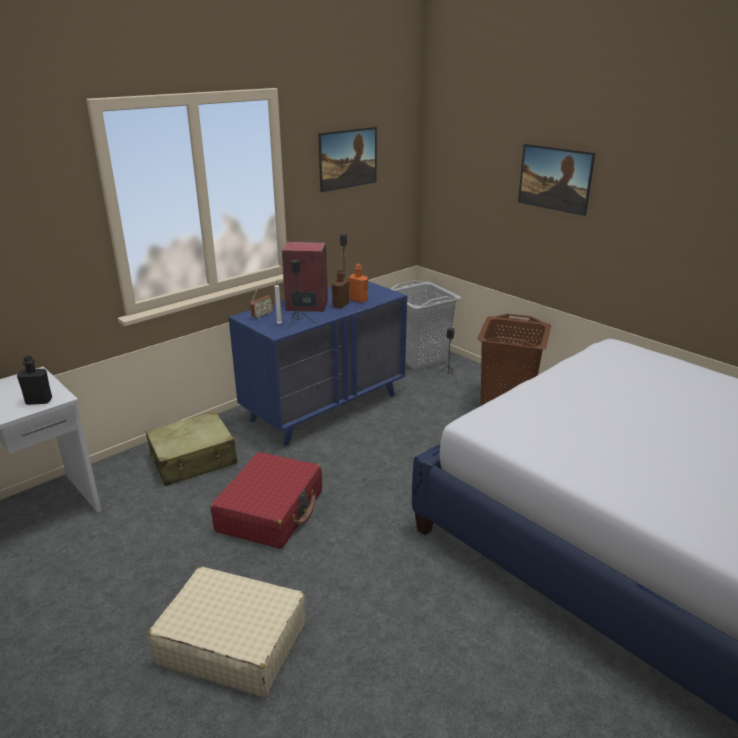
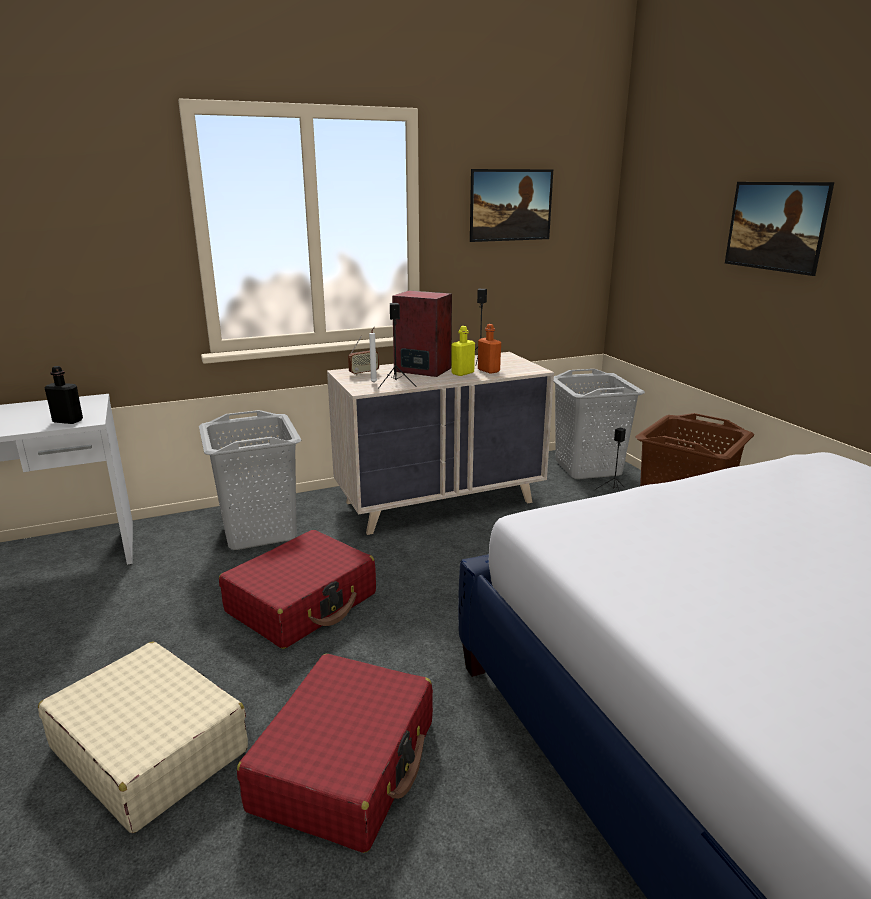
camera: 20 degrees right, 5 degrees down
beige suitcase [146,411,238,486] -> grey laundry basket [199,410,301,550]
blue dresser [228,281,407,446] -> beige dresser [327,352,554,535]
brown bottle [332,268,349,308] -> yellow bottle [451,326,475,376]
none -> red suitcase [237,654,433,853]

